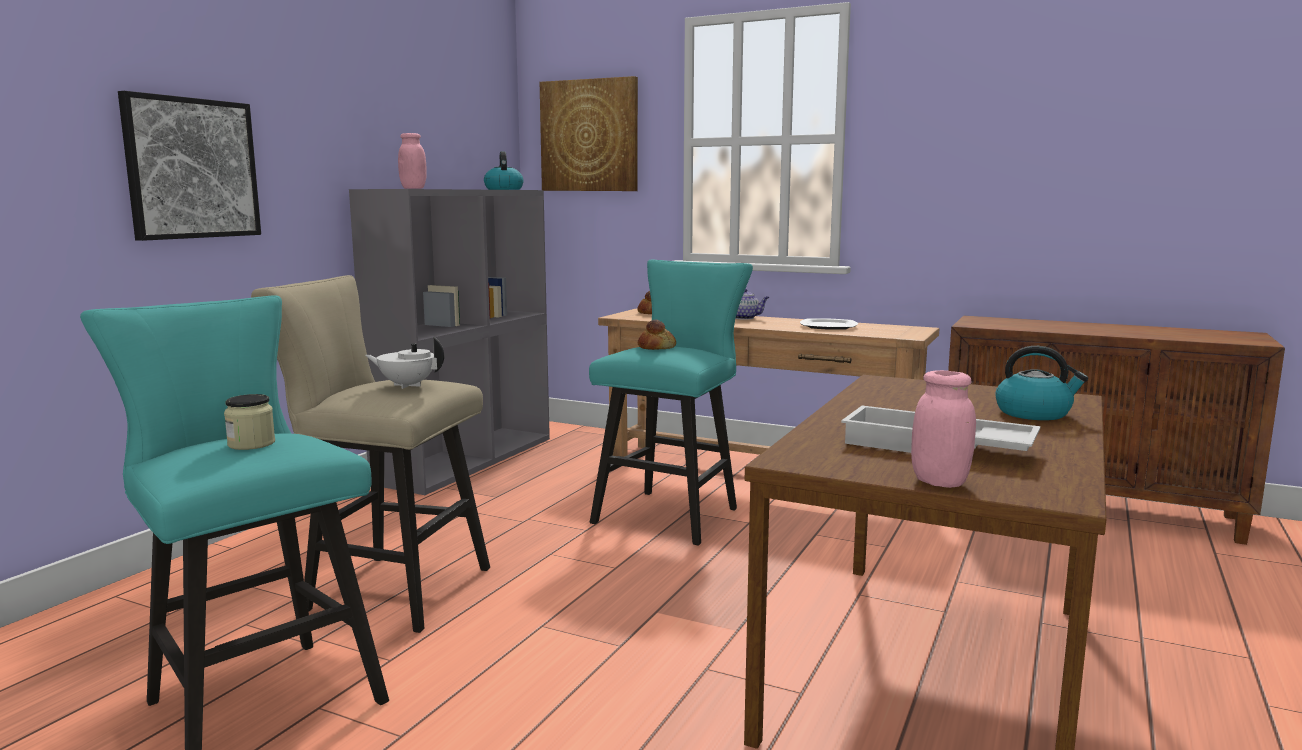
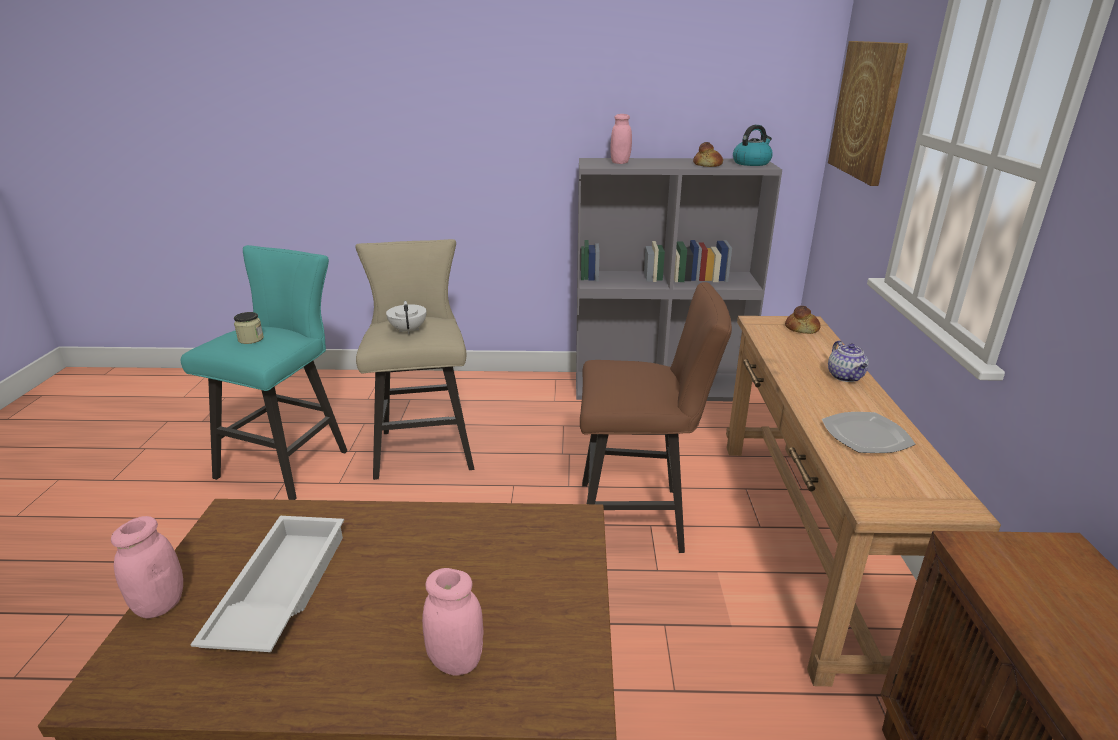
camera: 65 degrees right, 15 degrees up
picture [118,91,261,241] -> none
turquoise stool [589,260,753,546] -> brown stool [580,282,732,553]
bread [638,320,676,350] -> bread moved to [693,142,723,167]
kettle [995,346,1088,420] -> pink jar [422,568,484,676]

